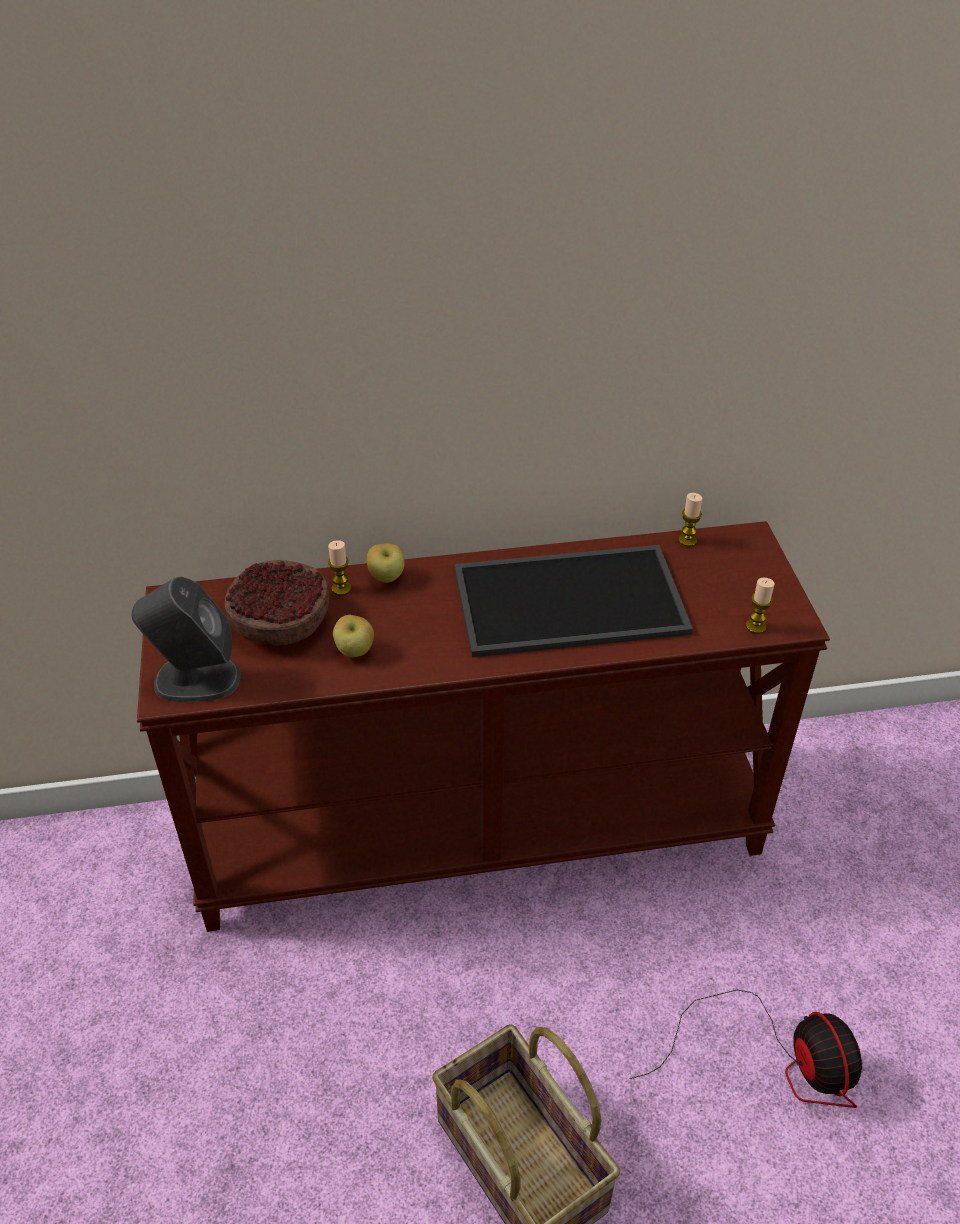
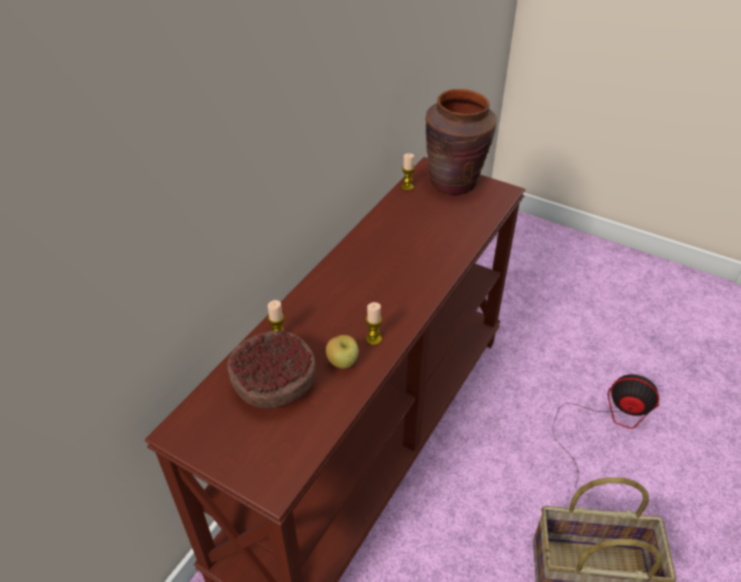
camera: 50 degrees left, 0 degrees up
grey speaker [132,577,241,702] -> none
apple [367,543,405,583] -> none
tray [454,545,693,657] -> none
candle [746,578,775,634] -> candle moved to [366,302,382,345]
none -> brown vase [425,89,497,195]

